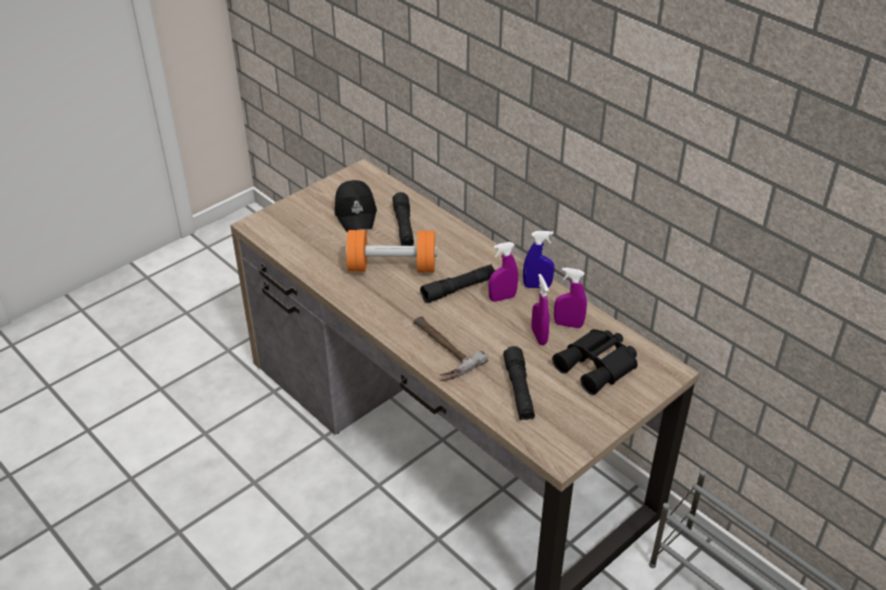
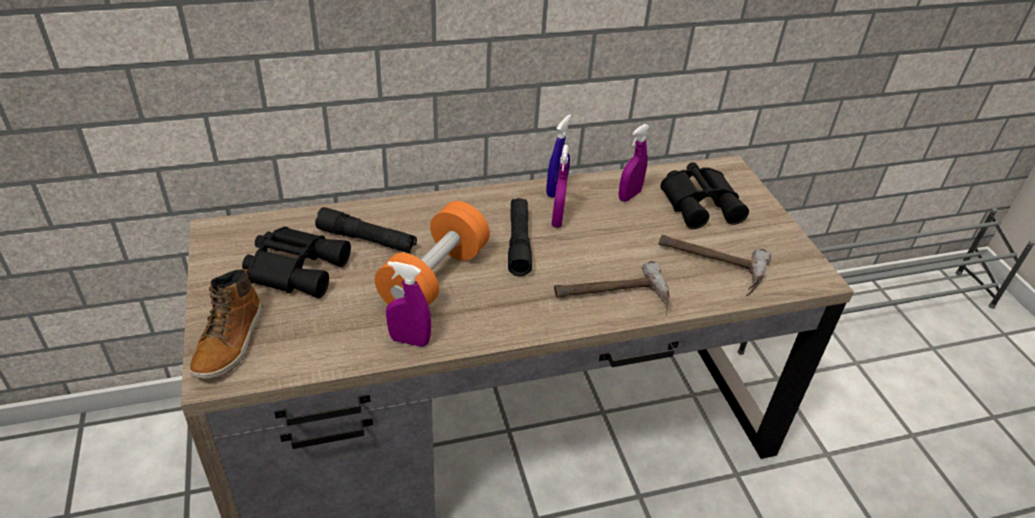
camera: 65 degrees left, 0 degrees up
black cap [334,180,377,232] -> black binoculars [242,227,351,298]
black flashlight [503,346,535,420] -> hammer [659,235,771,296]
purple spray bottle [531,274,550,345] -> purple spray bottle moved to [386,261,431,347]
none -> boot [189,269,262,379]

